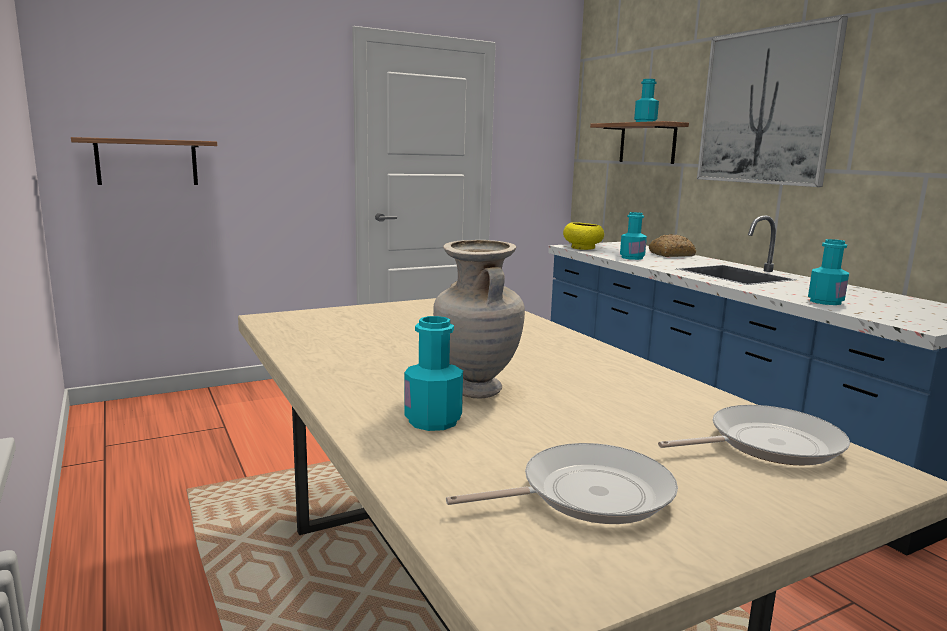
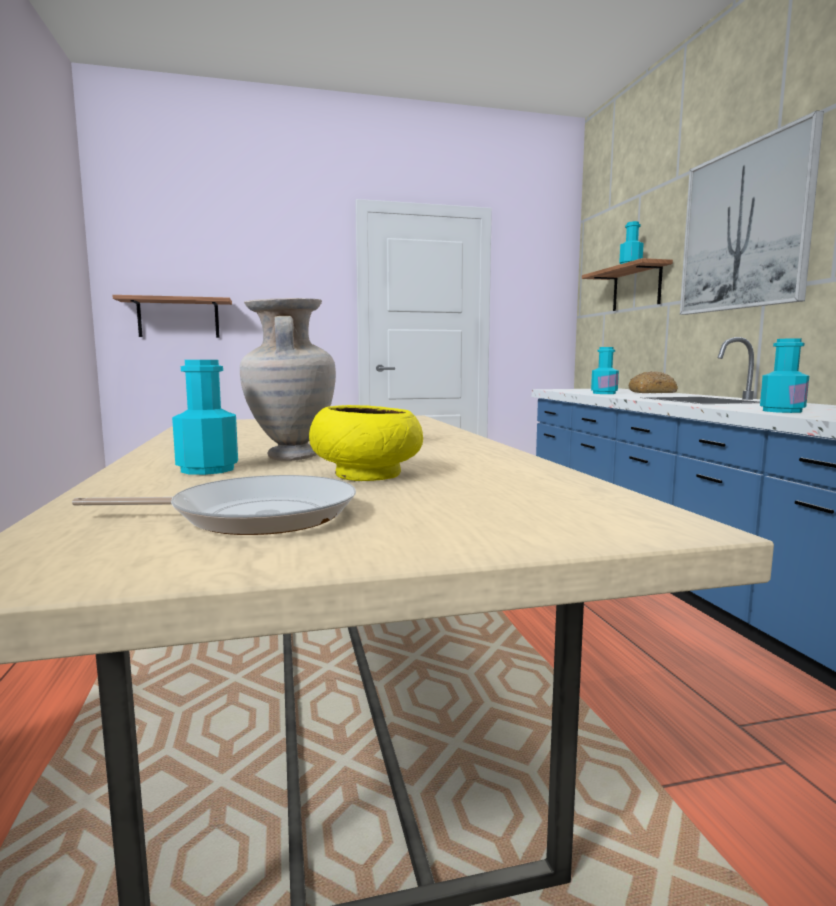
camera: 15 degrees right, 5 degrees down
yellow bowl [563,222,604,250] -> yellow bowl moved to [309,405,423,481]
frying pan [658,405,850,466] -> none

